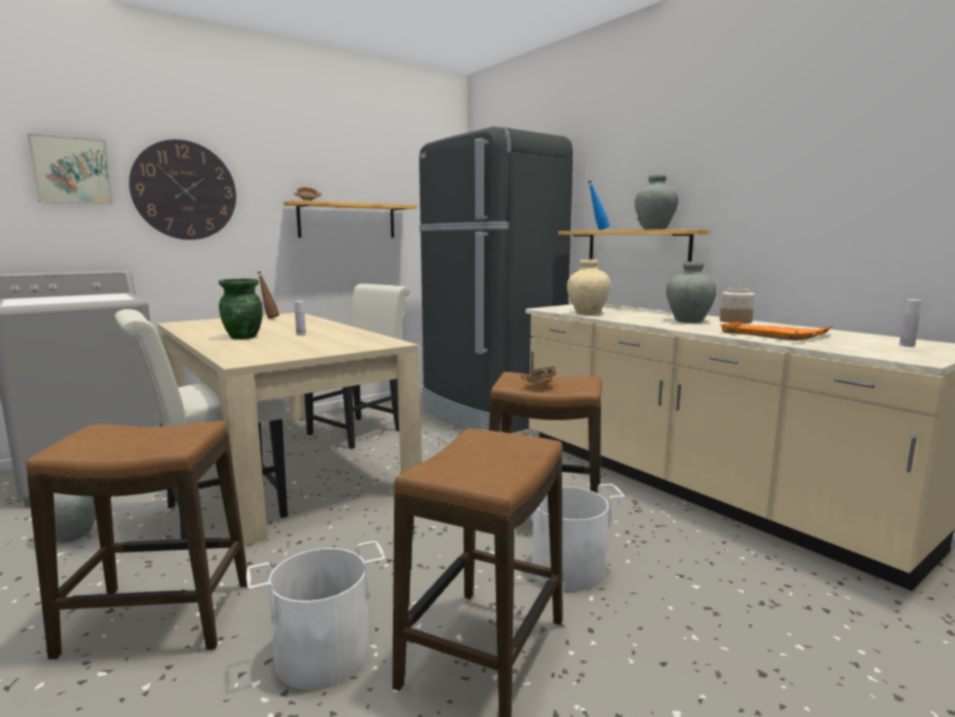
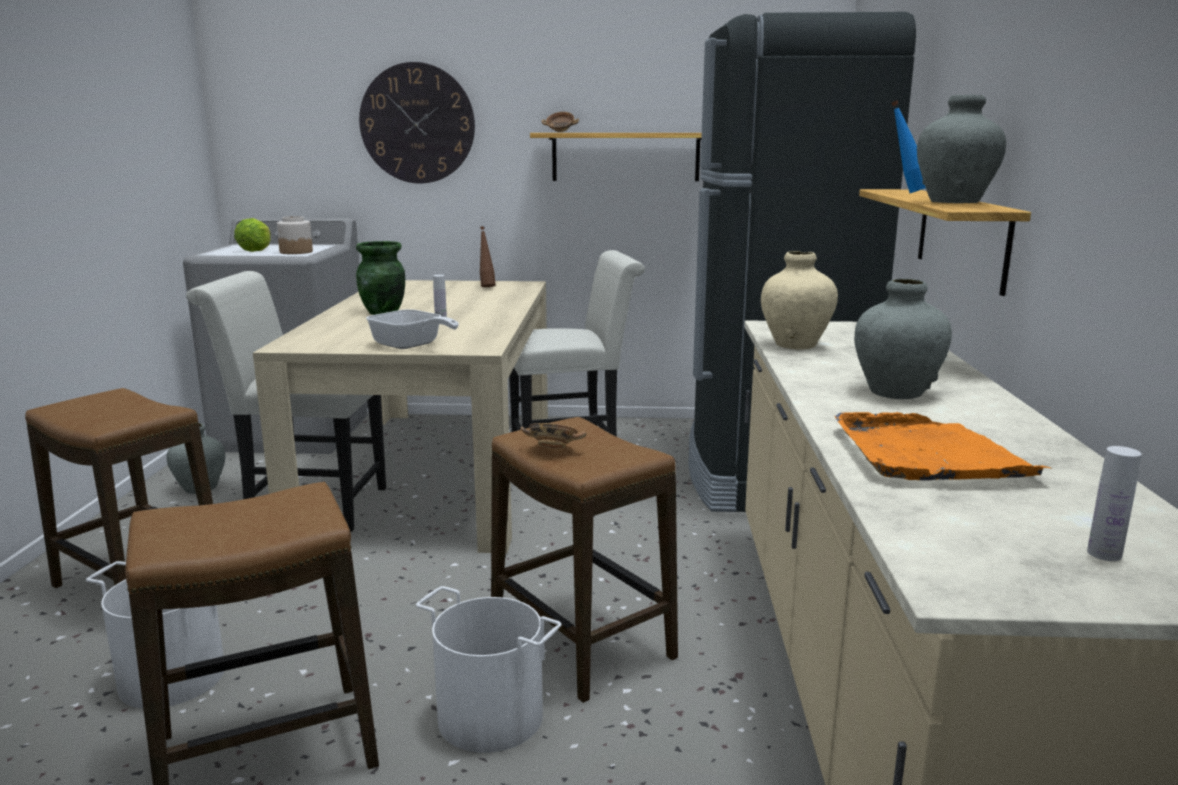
camera: 40 degrees right, 5 degrees up
picture [27,133,113,204] -> none
jar [720,288,755,323] -> jar moved to [277,216,313,254]
none -> lettuce [234,218,271,252]
none -> frying pan [366,309,459,349]

